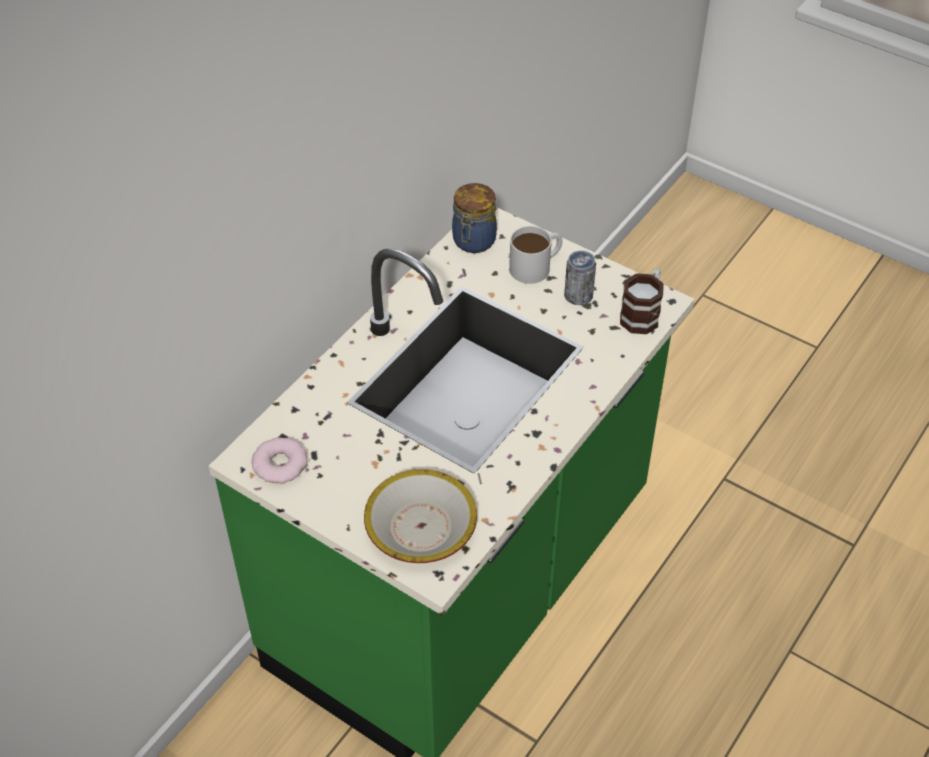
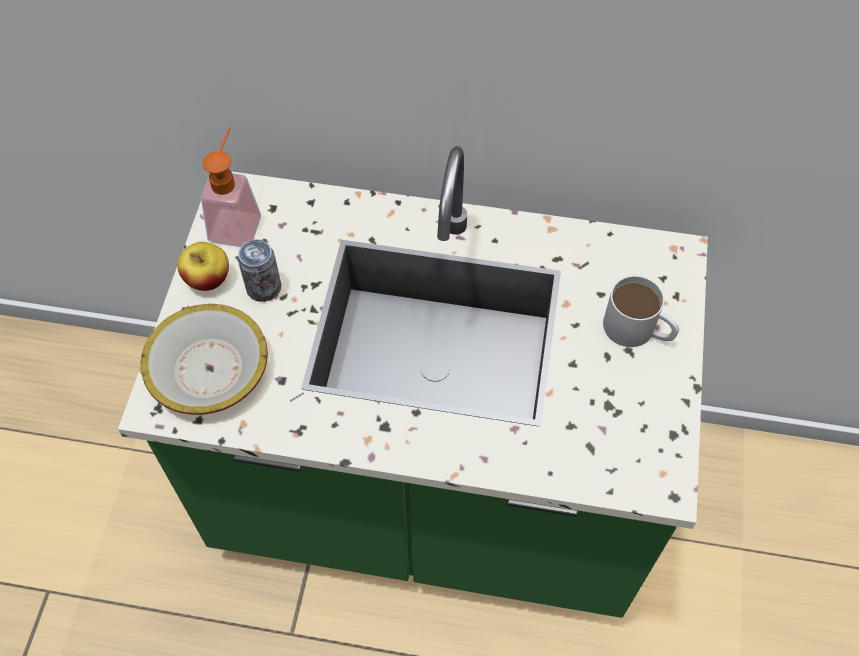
camera: 65 degrees right, 10 degrees up
donut [252,437,308,484] -> soap dispenser [201,127,261,247]
jar [452,183,497,253] -> none
can [564,250,596,305] -> can moved to [237,239,281,302]
mug [620,268,664,334] -> none
none -> apple [177,242,229,291]

